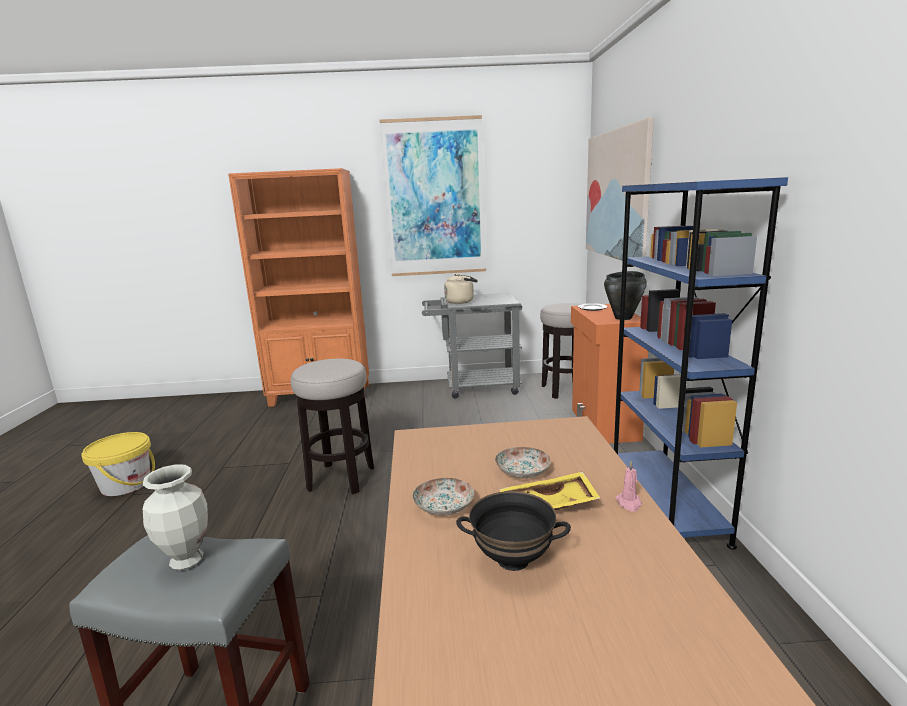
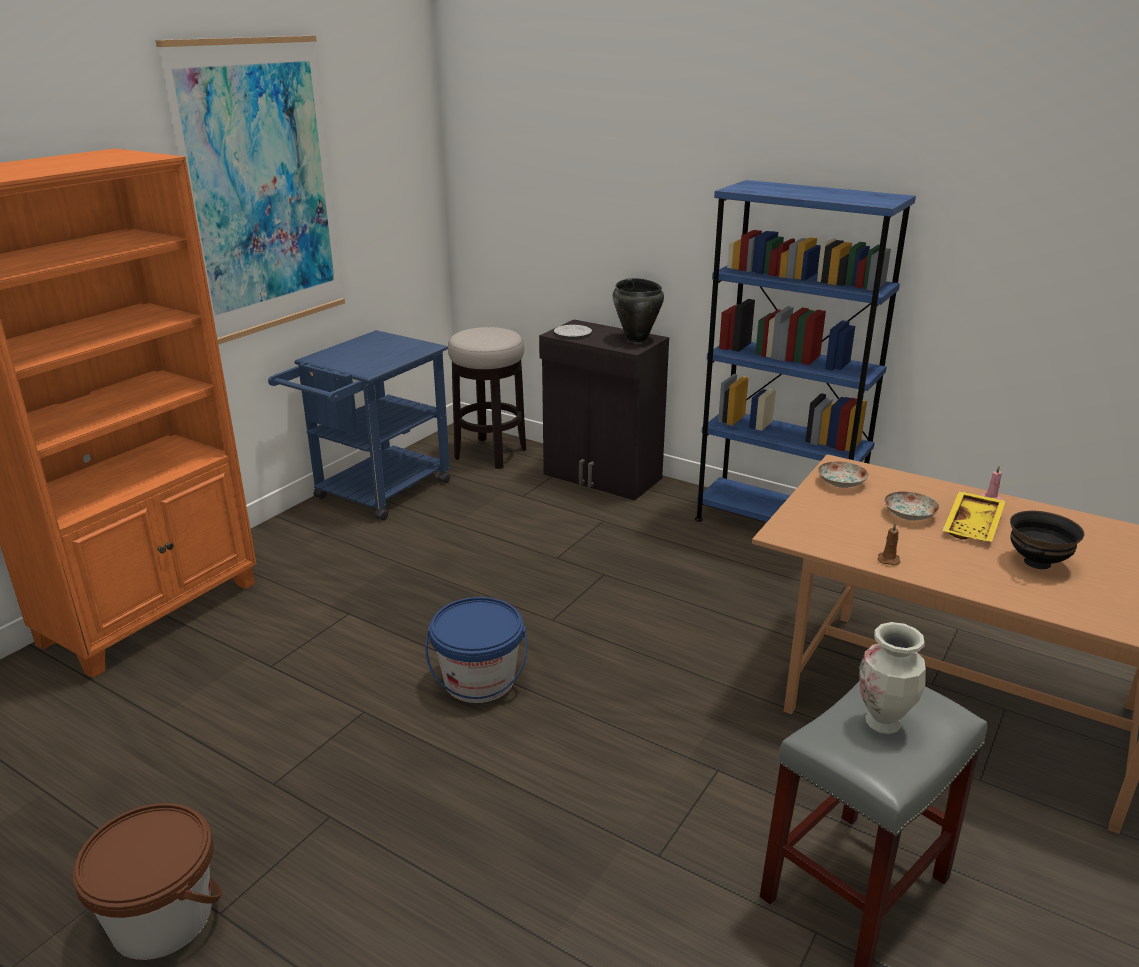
camera: 55 degrees left, 10 degrees up
yellow bucket [82,432,155,496] -> brown bucket [72,803,222,960]
stool [290,359,374,494] -> blue bucket [425,597,527,703]
plate [412,478,474,515] -> plate moved to [818,462,869,488]
grey cart [422,293,522,399] -> blue cart [268,330,450,521]
beige kettle [444,274,478,304] -> none
orange cabinet [571,304,648,443] -> black cabinet [539,320,669,500]
picture [586,117,654,261] -> none
none -> brown candle [878,522,900,565]

